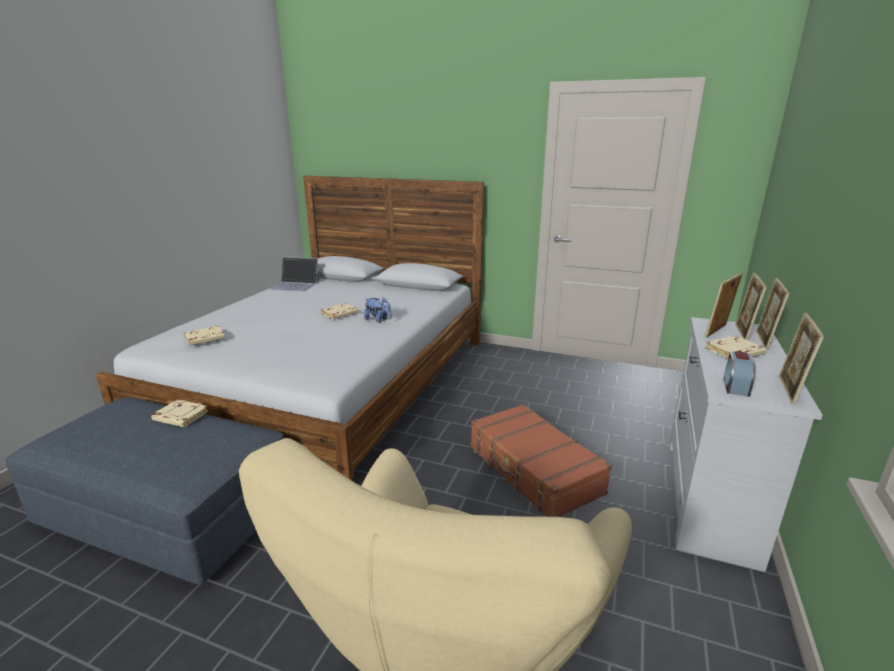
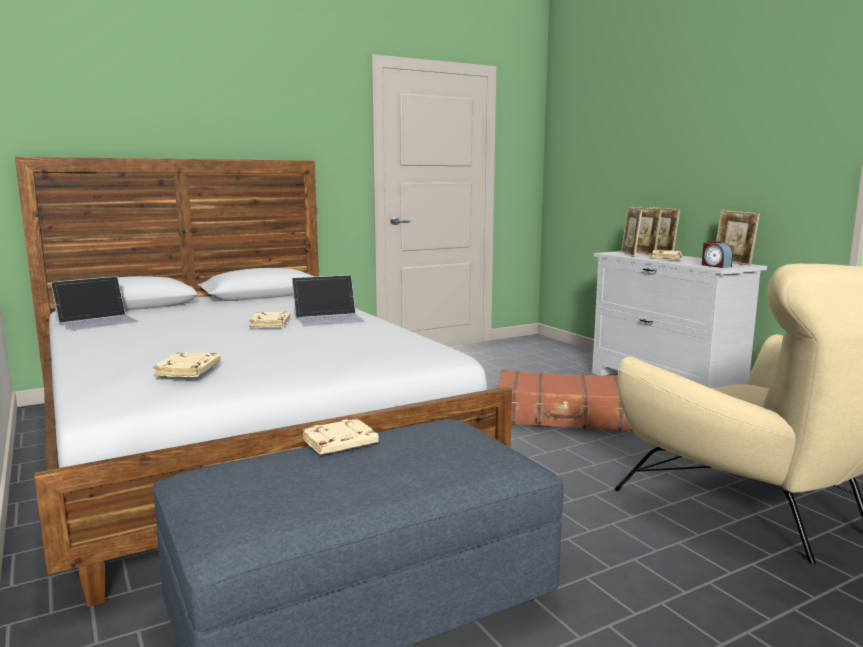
camera: 50 degrees left, 10 degrees down
plush toy [364,297,392,323] -> laptop [292,275,365,327]

